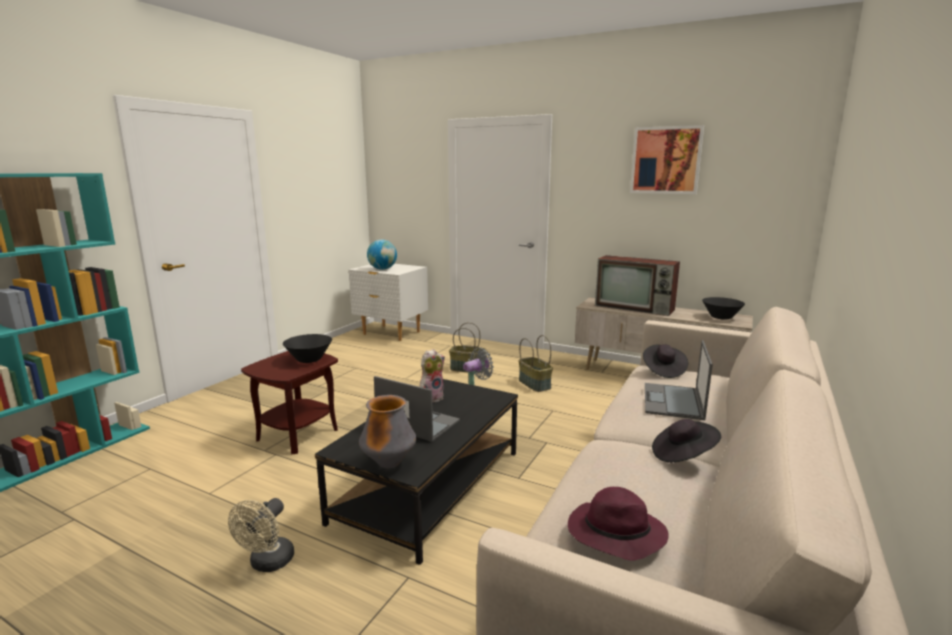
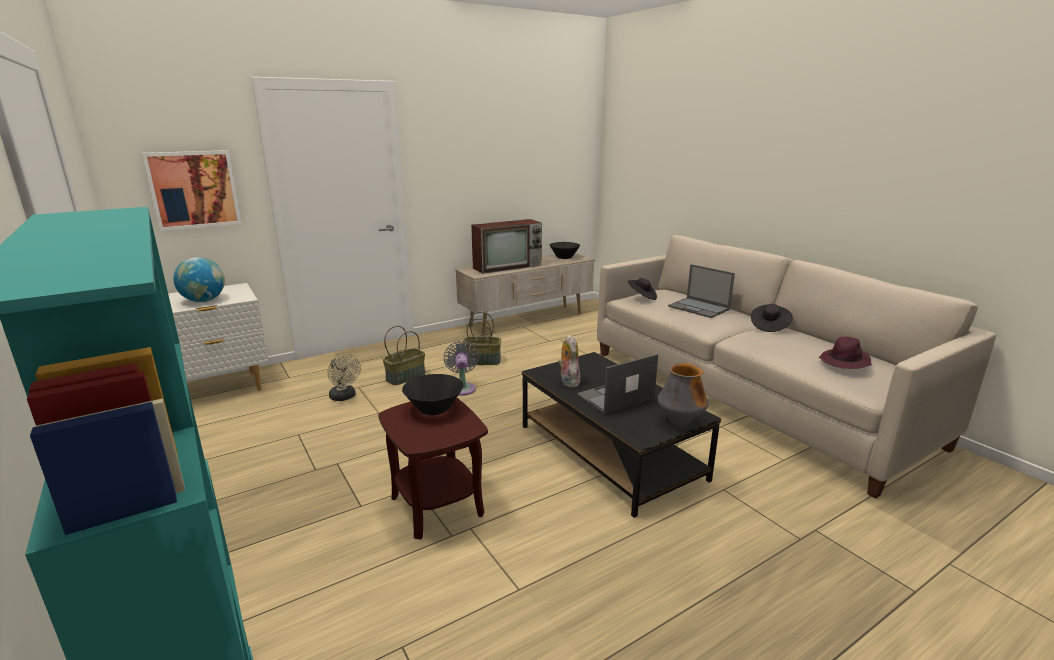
camera: 60 degrees left, 5 degrees up
beige fan [228,498,294,572] -> beige fan moved to [328,354,361,401]
picture [630,125,704,194] -> picture moved to [142,150,242,231]

